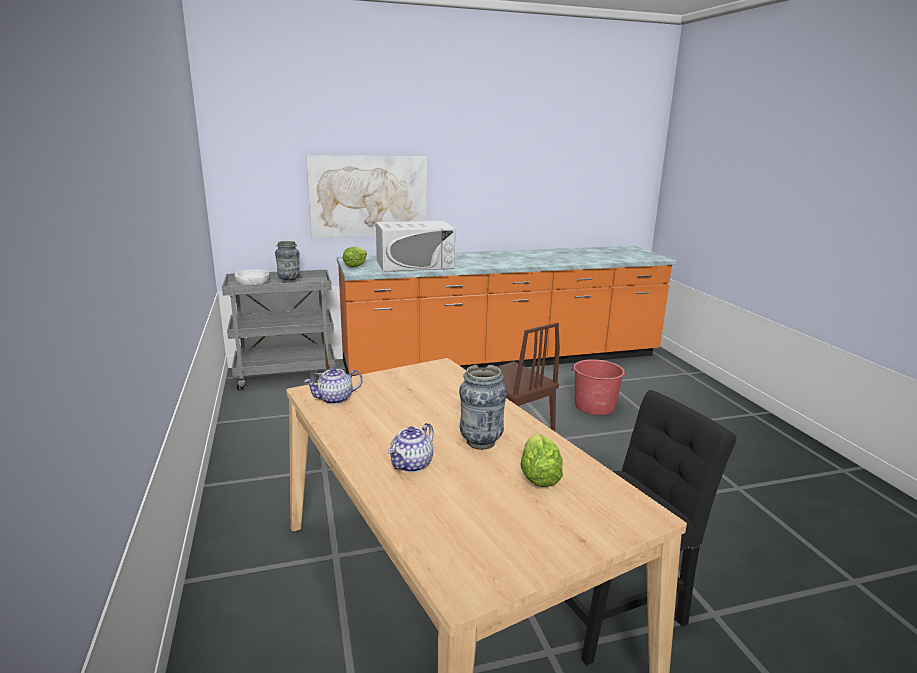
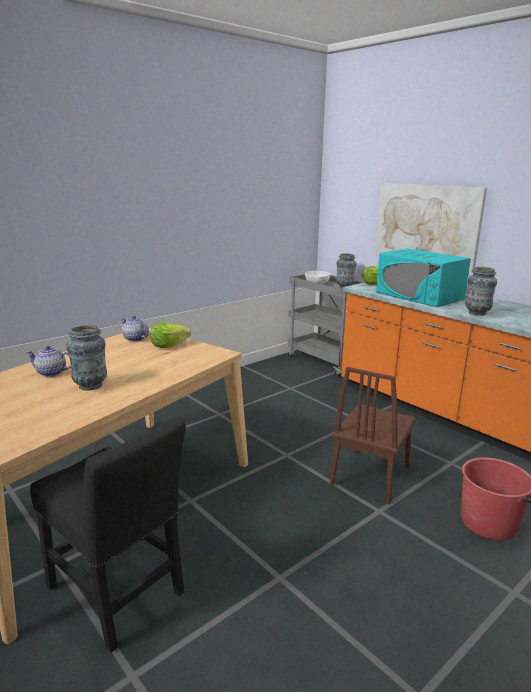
camera: 65 degrees right, 0 degrees up
white microwave [376,221,455,272] -> turquoise microwave [376,248,471,307]
lettuce [521,433,563,487] -> lettuce moved to [150,323,191,348]
none -> vase [465,267,497,316]

